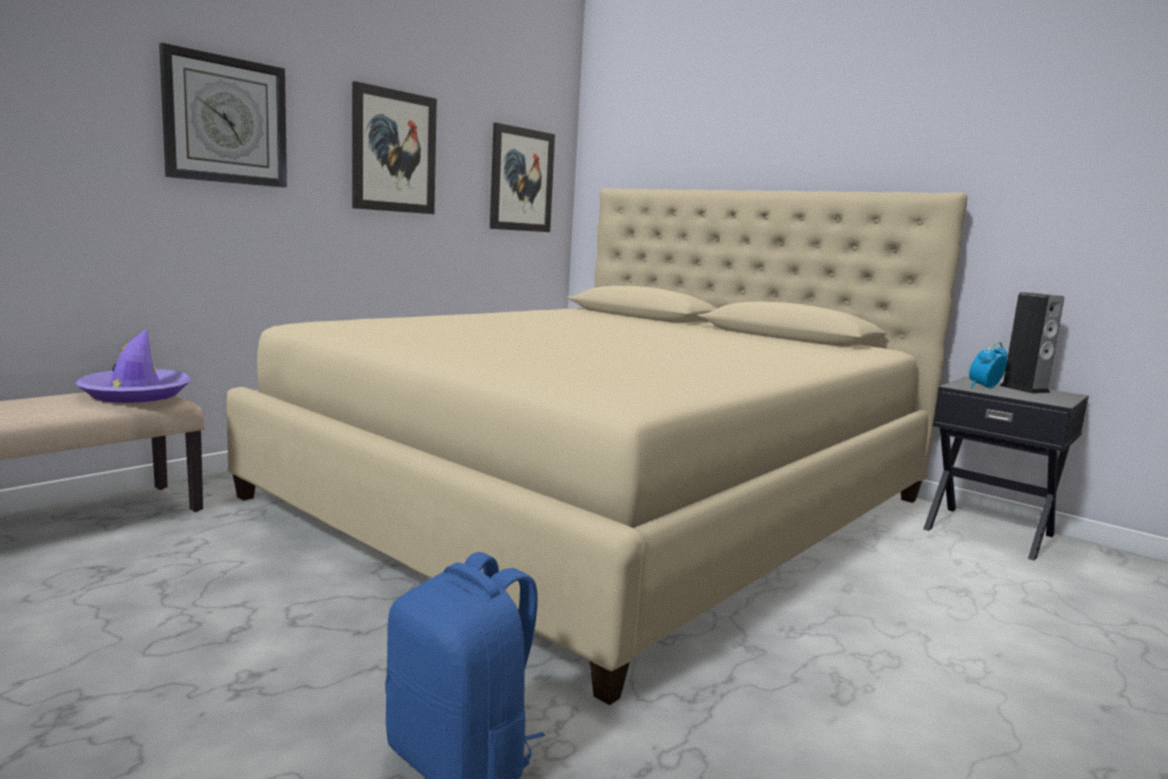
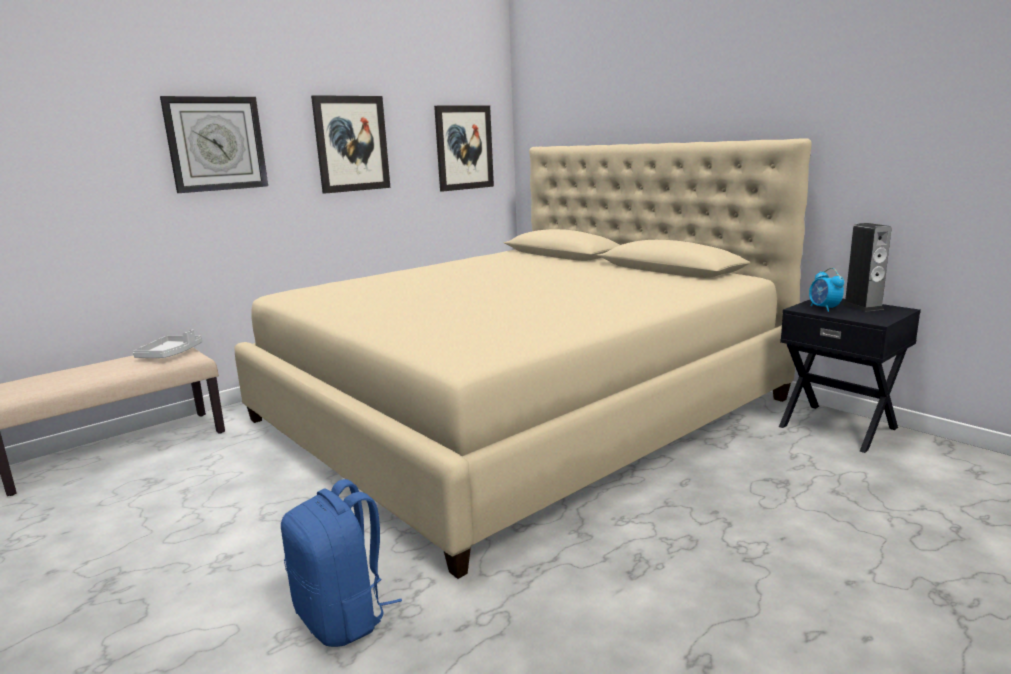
camera: 10 degrees right, 5 degrees up
purple hat [75,328,192,403] -> grey tray [133,329,202,358]
alarm clock [969,342,1008,389] -> alarm clock turned 75 degrees counterclockwise [809,268,845,312]

